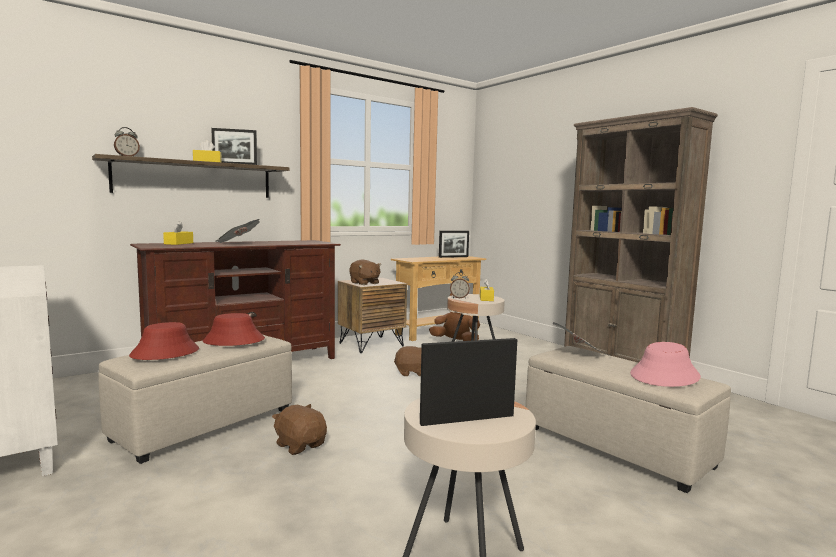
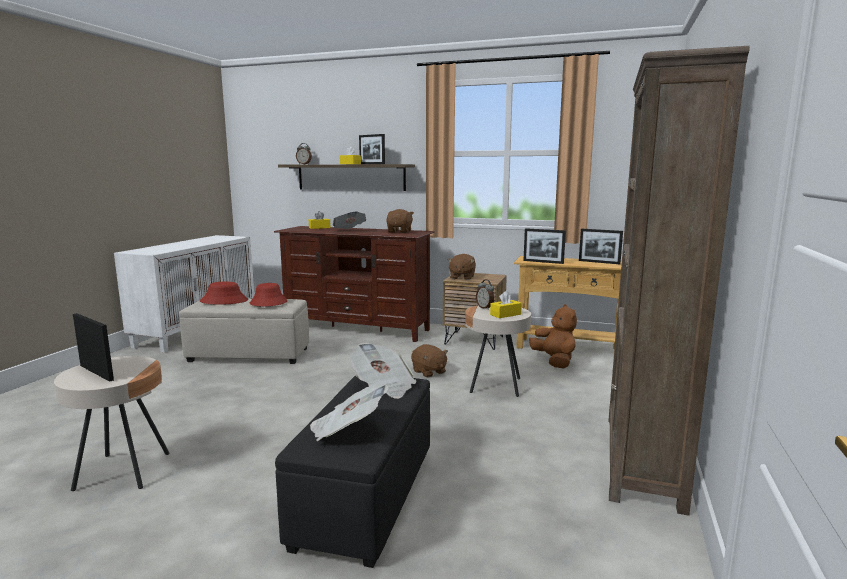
camera: 55 degrees right, 5 degrees up
brown plush toy [272,404,327,455] -> brown plush toy moved to [386,209,414,233]
beige ottoman [526,346,731,493] -> black ottoman [275,375,430,568]
pink hat [630,342,701,387] -> newspaper [310,383,389,441]
none -> picture frame [523,228,566,264]

